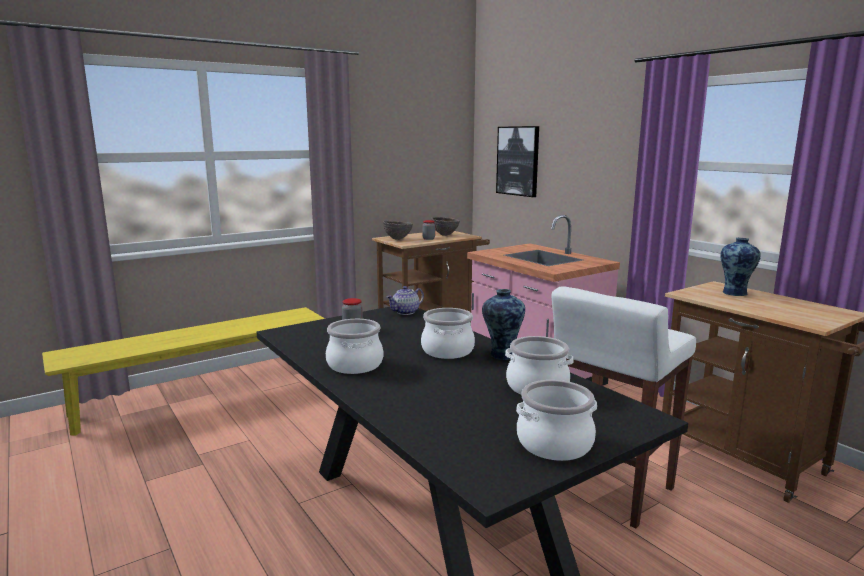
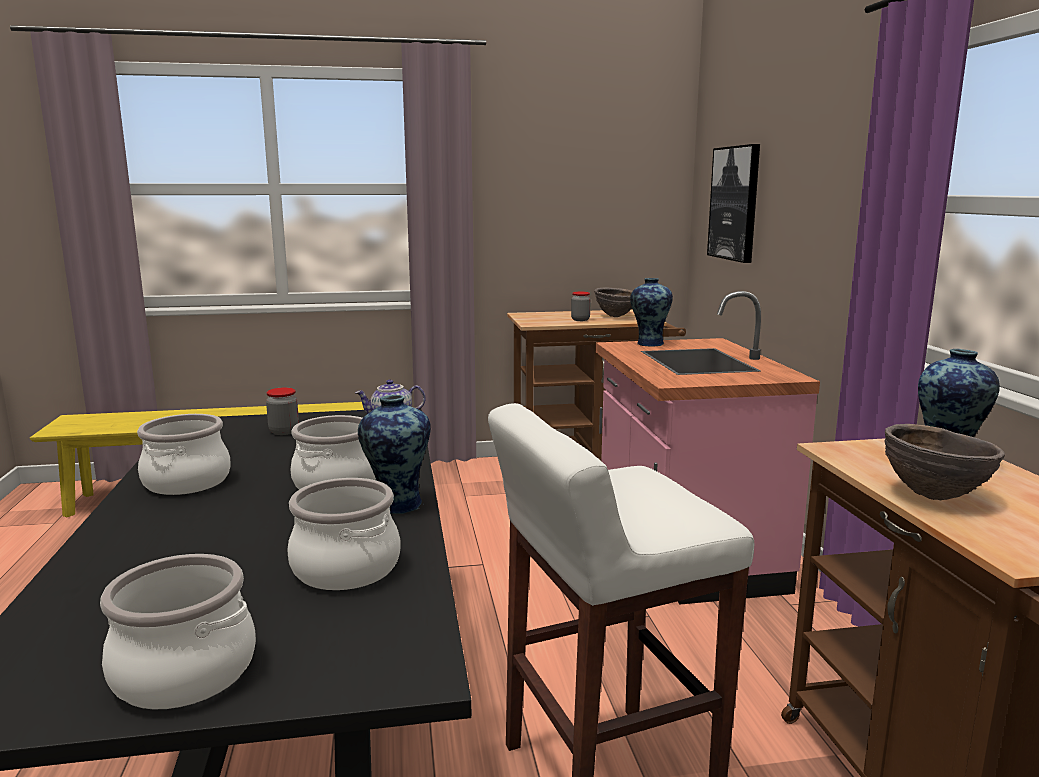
camera: 25 degrees right, 0 degrees up
brown bowl [383,220,413,240] -> brown bowl moved to [885,424,1005,500]
none -> vase [630,278,673,347]

